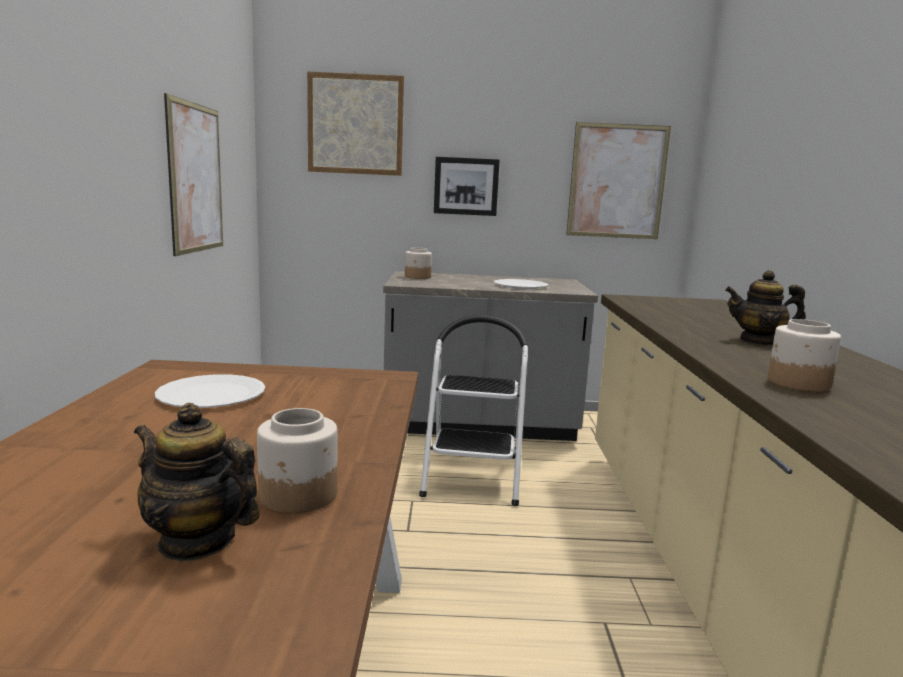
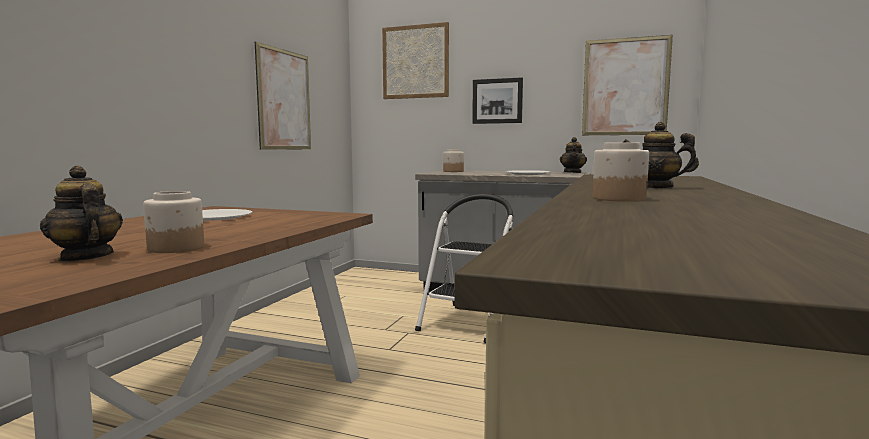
camera: 20 degrees right, 5 degrees down
none -> teapot [560,137,587,173]

